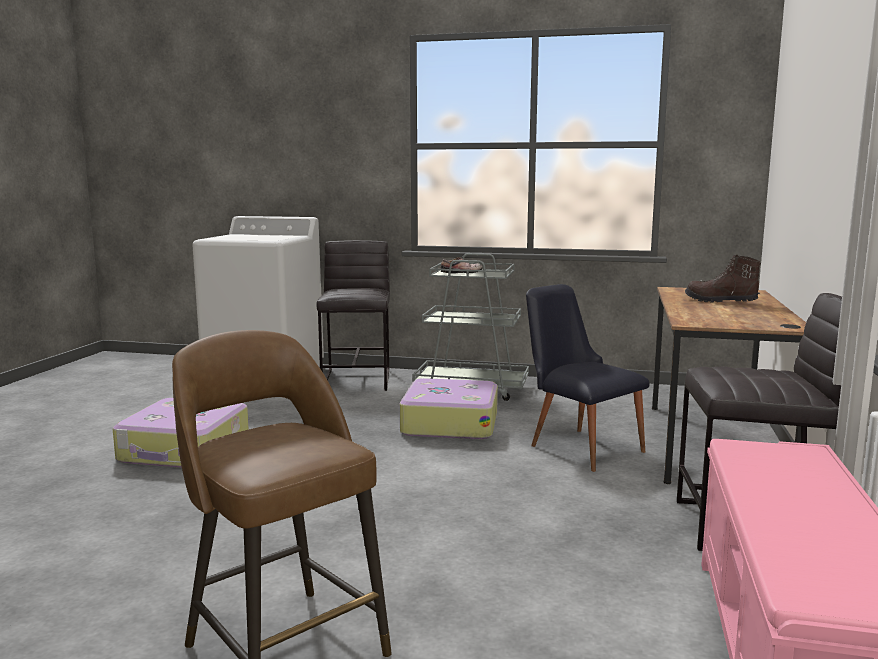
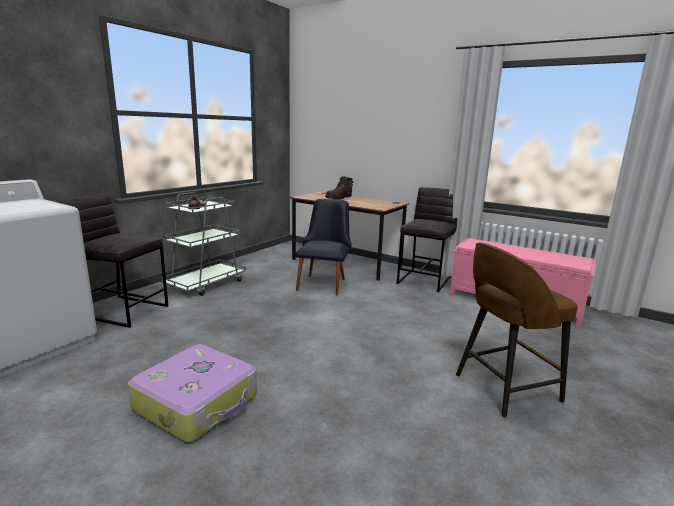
camera: 70 degrees left, 5 degrees up
suitcase [400,378,498,439] -> none
black chair [526,284,650,472] -> black chair turned 120 degrees clockwise [295,199,352,295]

